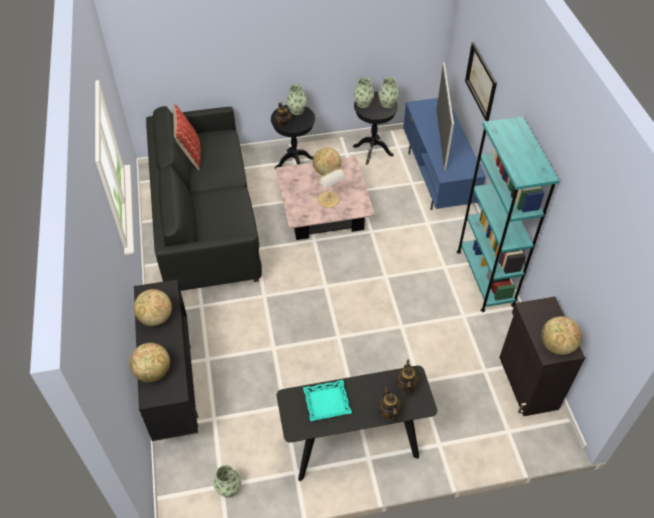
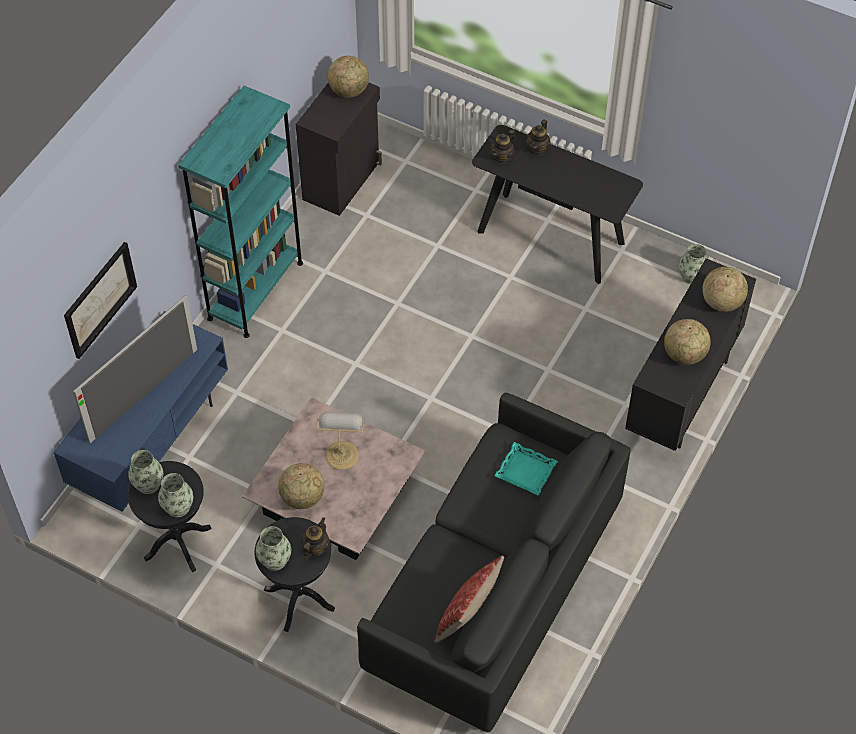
camera: 140 degrees left, 5 degrees up
turquoise tray [303,380,352,421] -> turquoise tray moved to [494,442,558,496]

